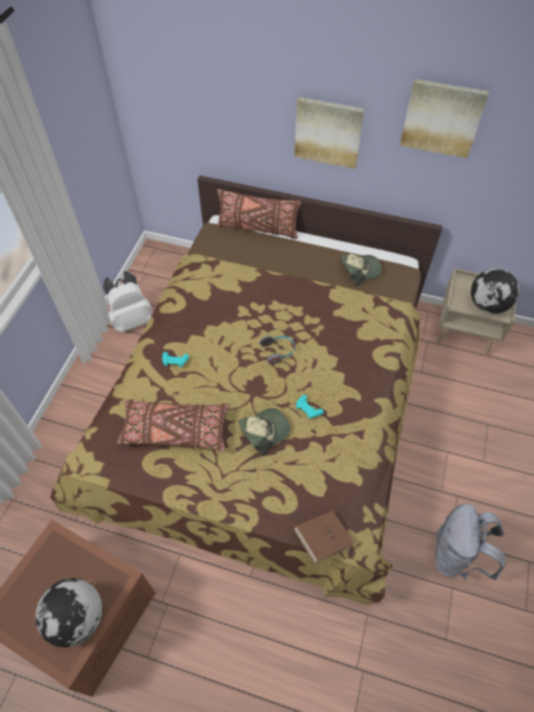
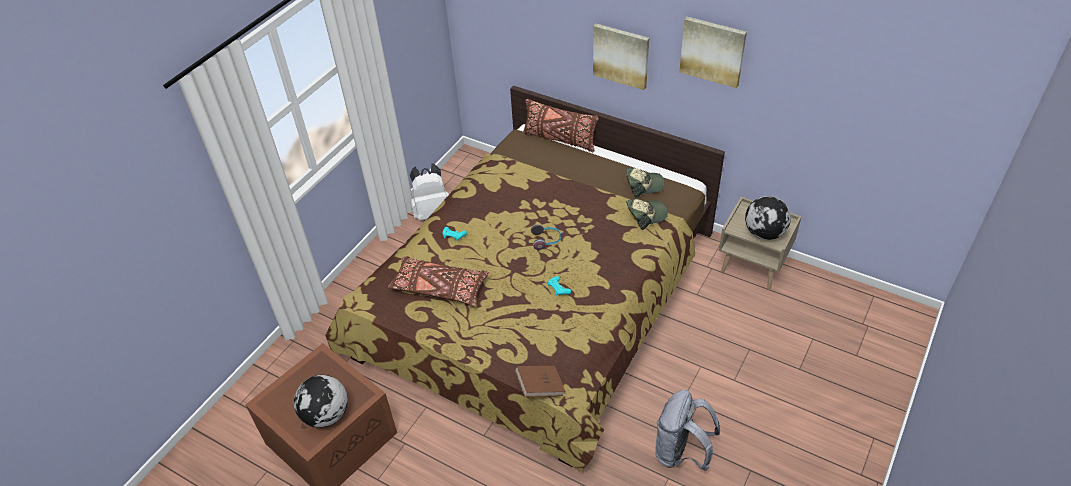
camera: 15 degrees right, 10 degrees down
cap [238,408,290,456] -> cap moved to [626,199,668,230]

